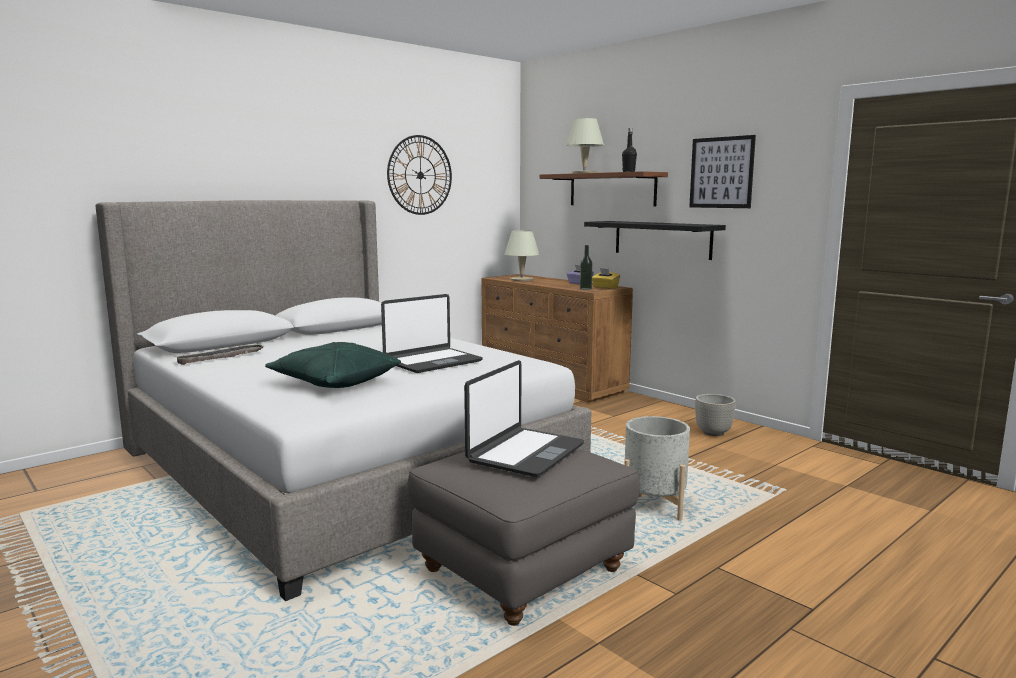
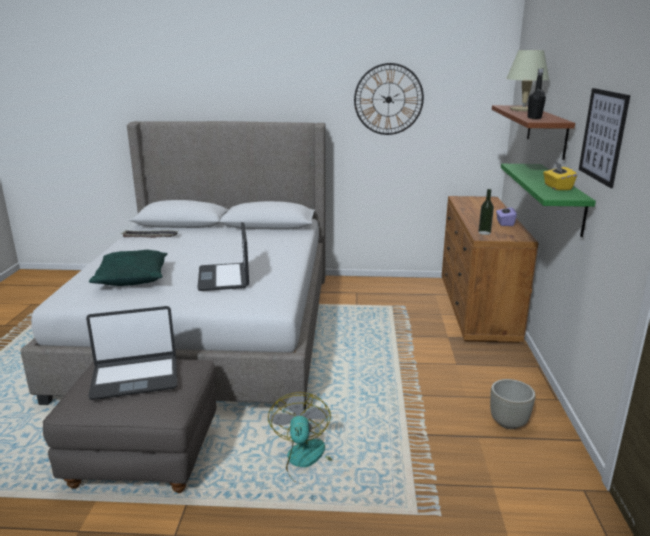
camera: 45 degrees right, 10 degrees up
laptop [381,294,483,373] -> laptop turned 75 degrees clockwise [197,222,249,291]
beige table lamp [505,230,540,281] -> none
black shelf [584,221,726,260] -> green shelf [501,164,596,237]
yellow tissue box [592,268,620,289] -> yellow tissue box moved to [543,161,577,190]
grey planter [624,416,690,521] -> fan [268,392,332,481]

